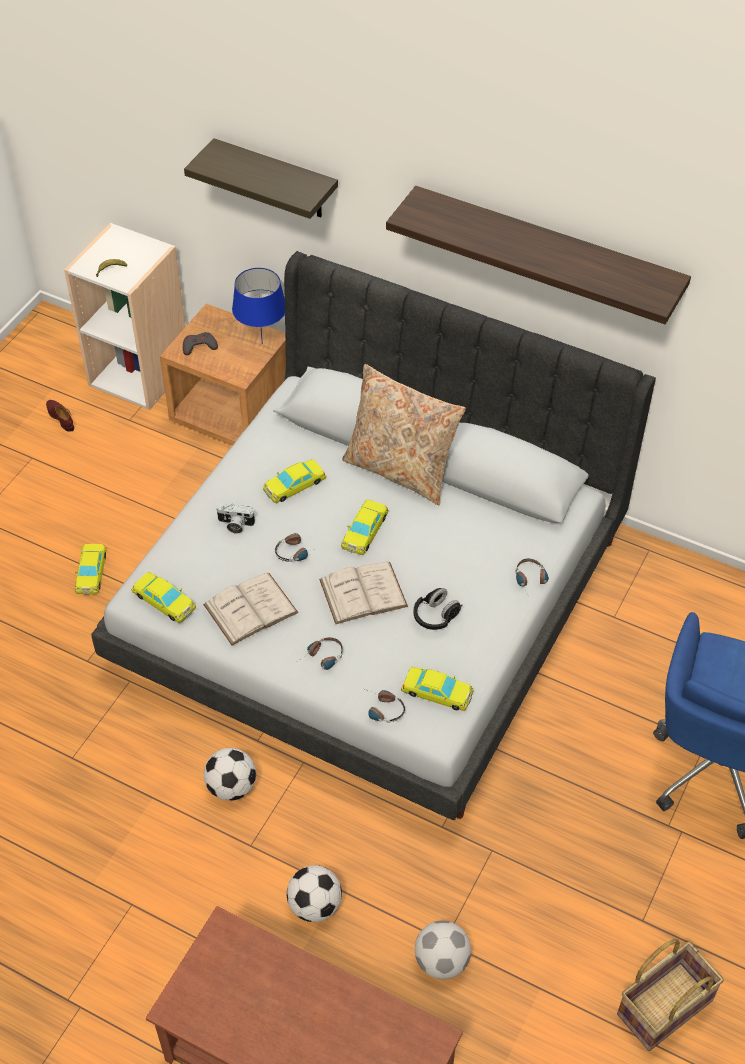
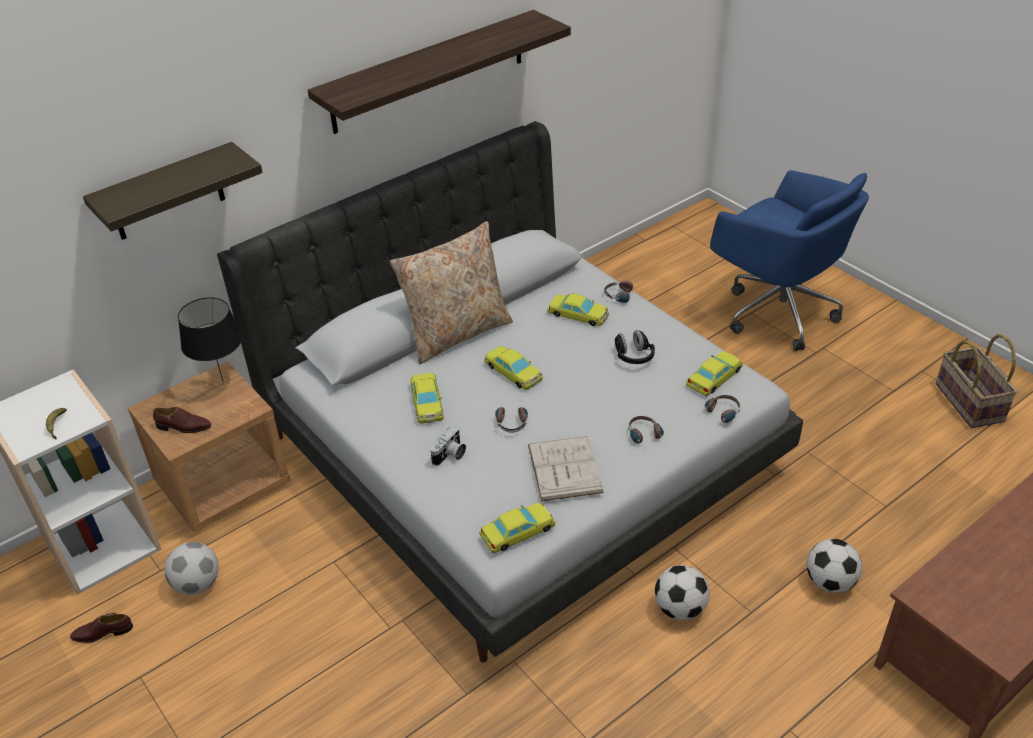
camera: 65 degrees left, 10 degrees down
yellow toy car [75,544,107,595] -> yellow toy car moved to [547,294,609,326]
grey game controller [183,332,218,355] -> brown shoe [153,407,211,433]
blue table lamp [232,268,285,345] -> black table lamp [178,298,242,381]
white book [319,562,408,624] -> none
football [415,921,471,979] -> football moved to [164,542,219,595]

